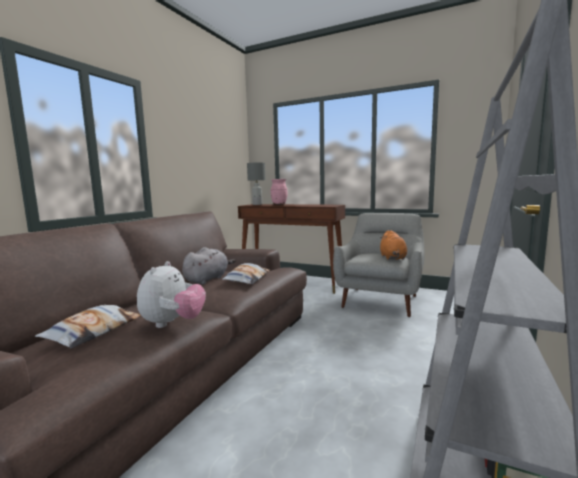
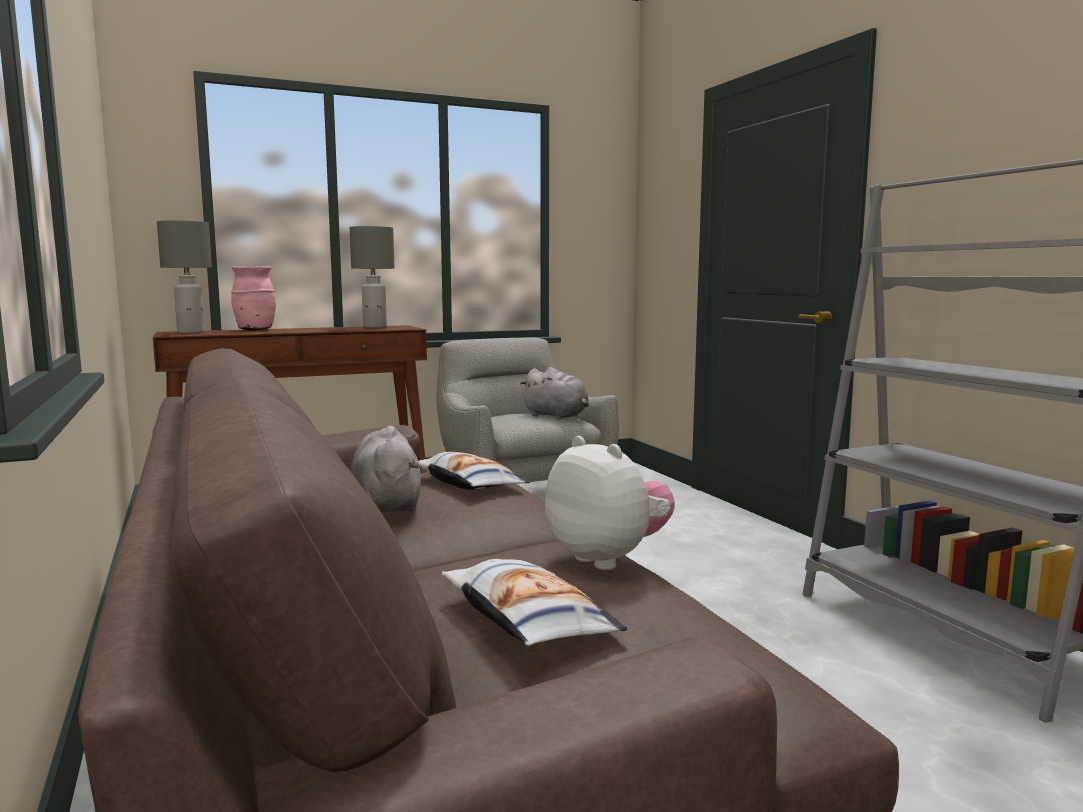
camera: 50 degrees left, 0 degrees up
orange plush toy [380,230,407,260] -> grey plush toy [520,367,589,419]
none -> grey table lamp [350,226,394,328]

